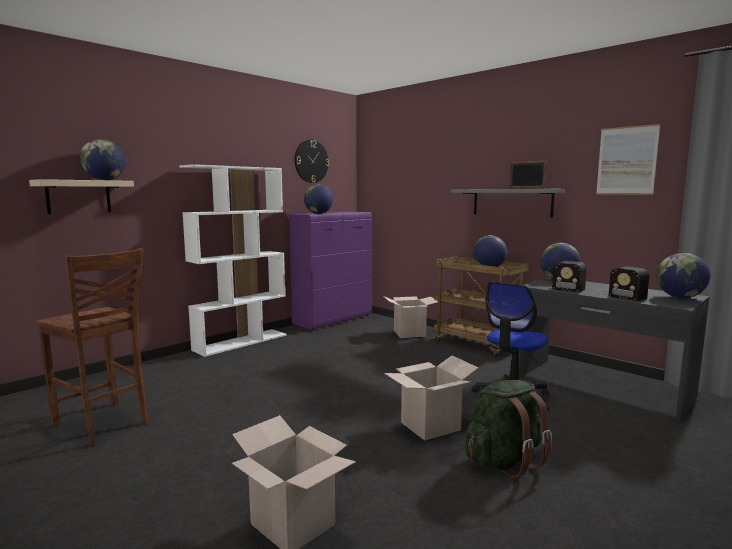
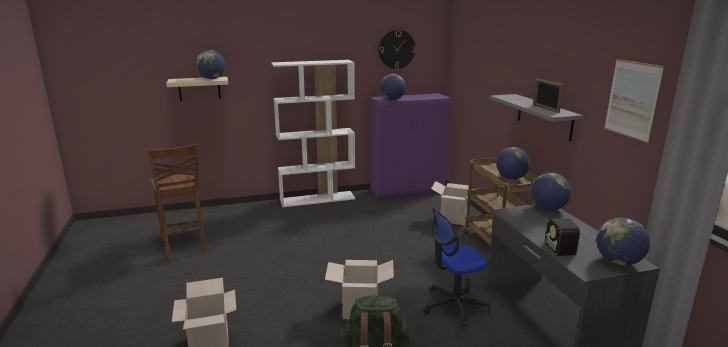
camera: 30 degrees right, 10 degrees up
radio [538,261,587,293] -> none

